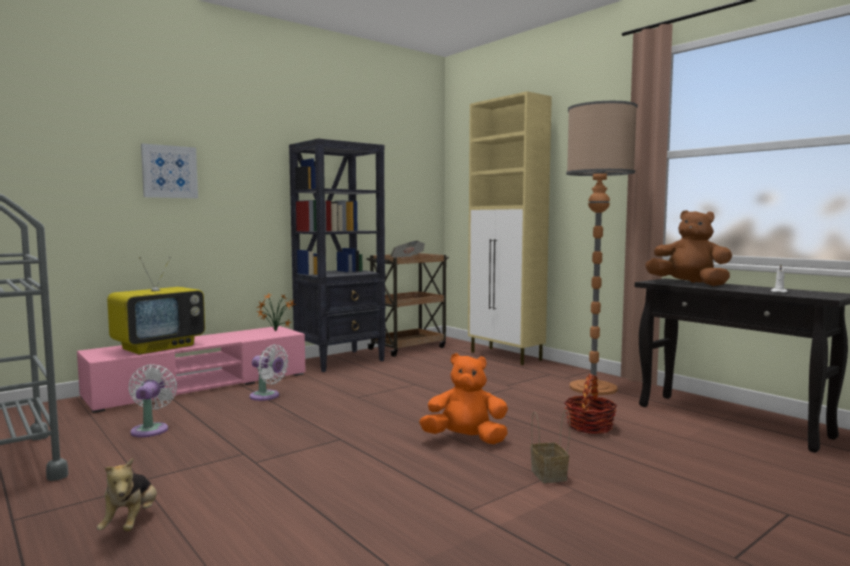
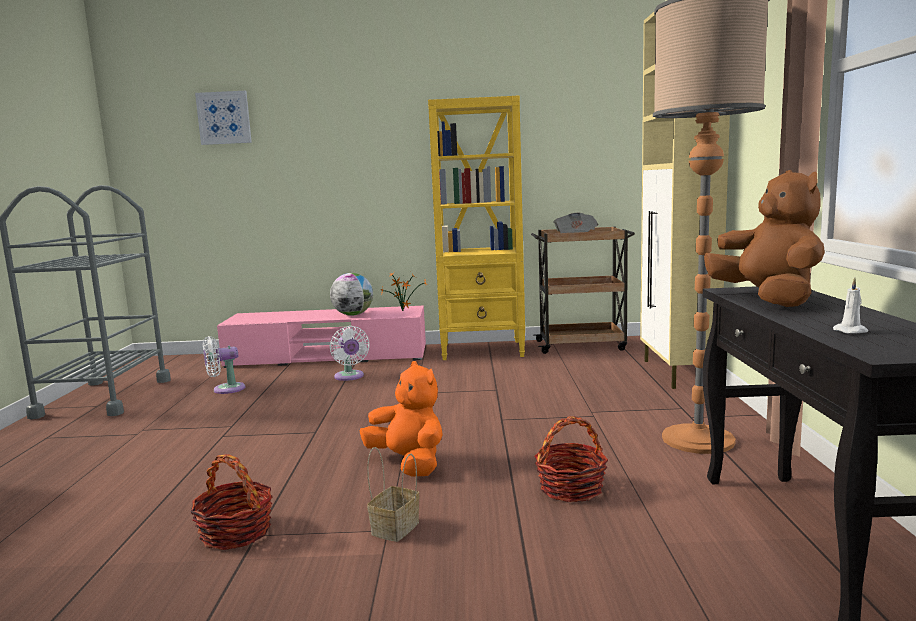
camera: 40 degrees right, 5 degrees up
plush toy [97,458,157,531] -> none
television [107,257,205,354] -> none
white fan [129,364,177,437] -> white fan turned 150 degrees counterclockwise [203,336,245,394]
picture [141,144,198,198] -> picture moved to [195,91,252,145]
black bookcase [289,138,386,372] -> yellow bookcase [428,95,525,360]
none -> basket [190,454,273,550]
none -> globe [330,273,373,316]

